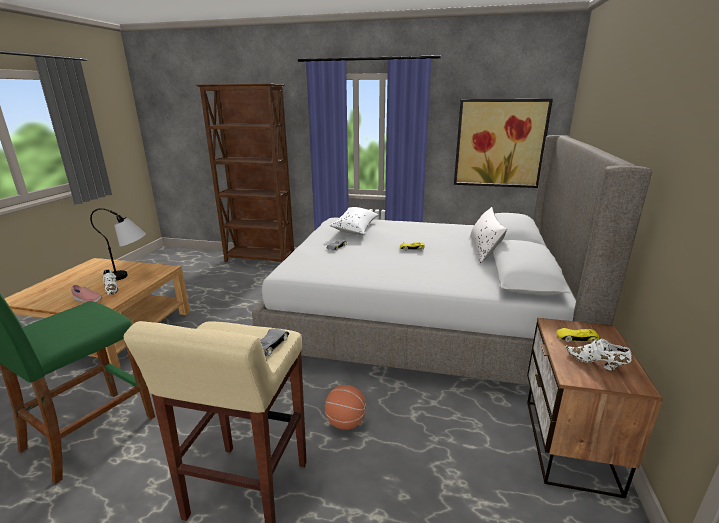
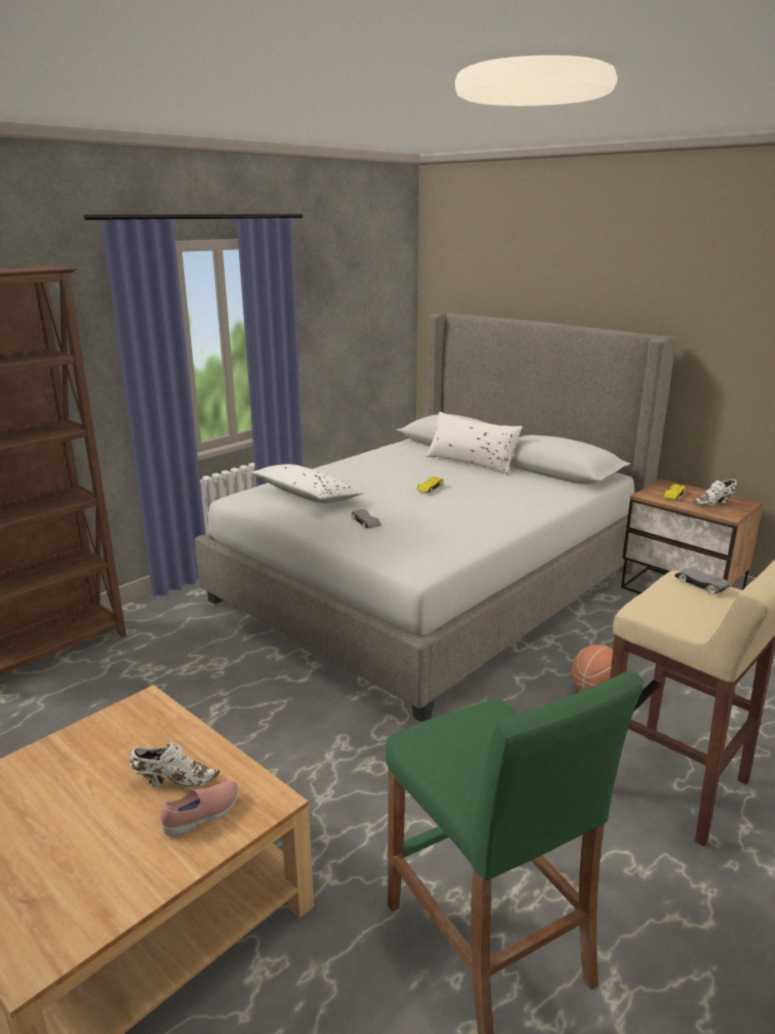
camera: 60 degrees left, 0 degrees up
table lamp [90,208,146,281] -> none
picture [454,99,553,188] -> none

